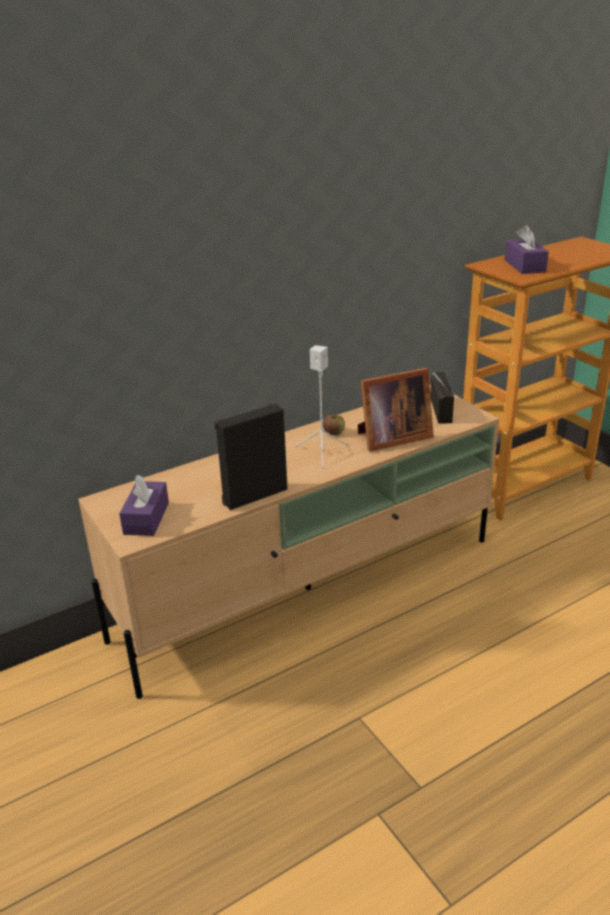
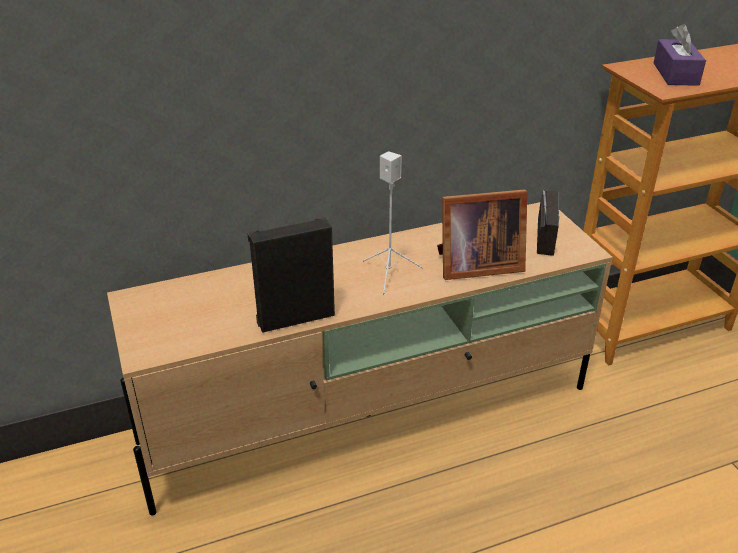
camera: 10 degrees right, 5 degrees up
purple tissue box [119,475,169,536] -> none
apple [323,415,345,435] -> none

